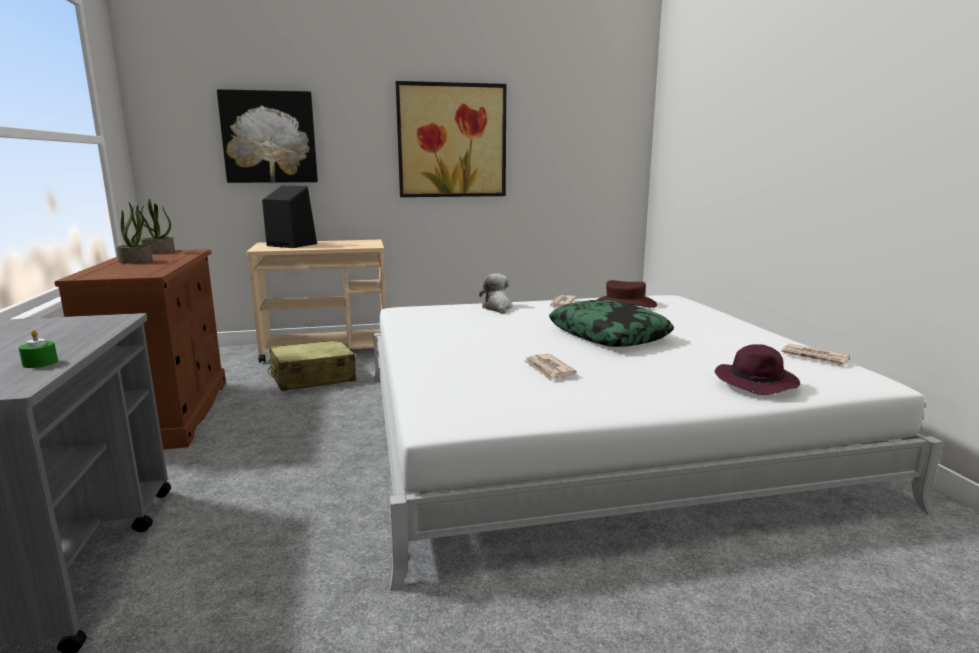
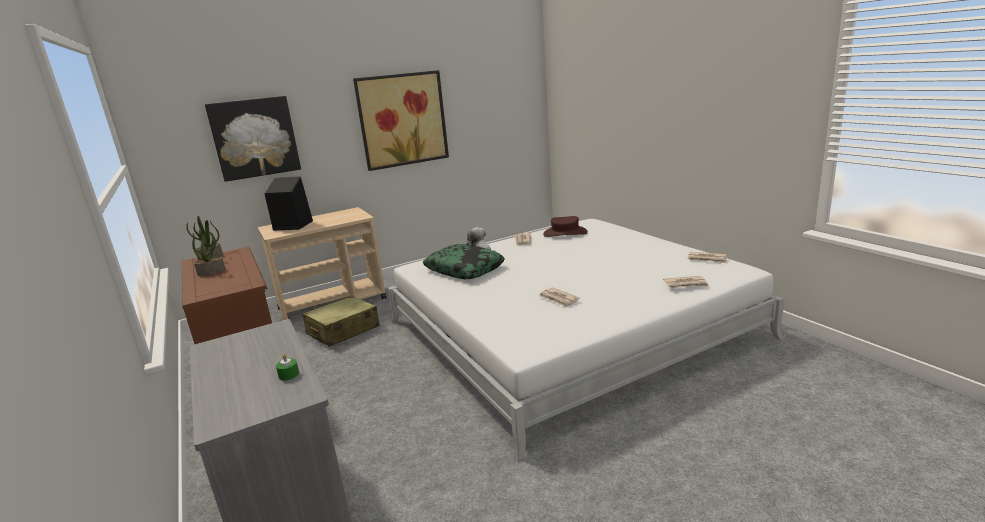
camera: 15 degrees left, 5 degrees up
pillow [549,300,674,347] -> pillow moved to [423,244,505,279]
purple hat [715,344,800,395] -> newspaper [663,276,709,289]

